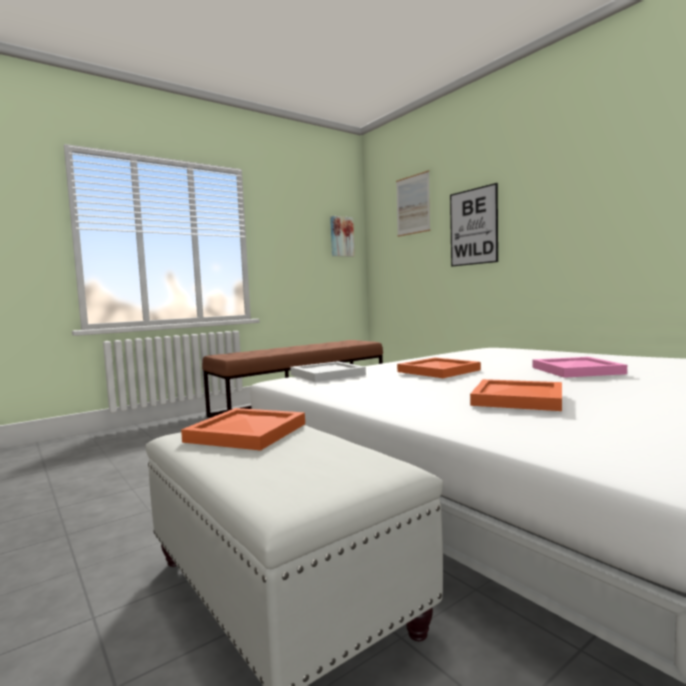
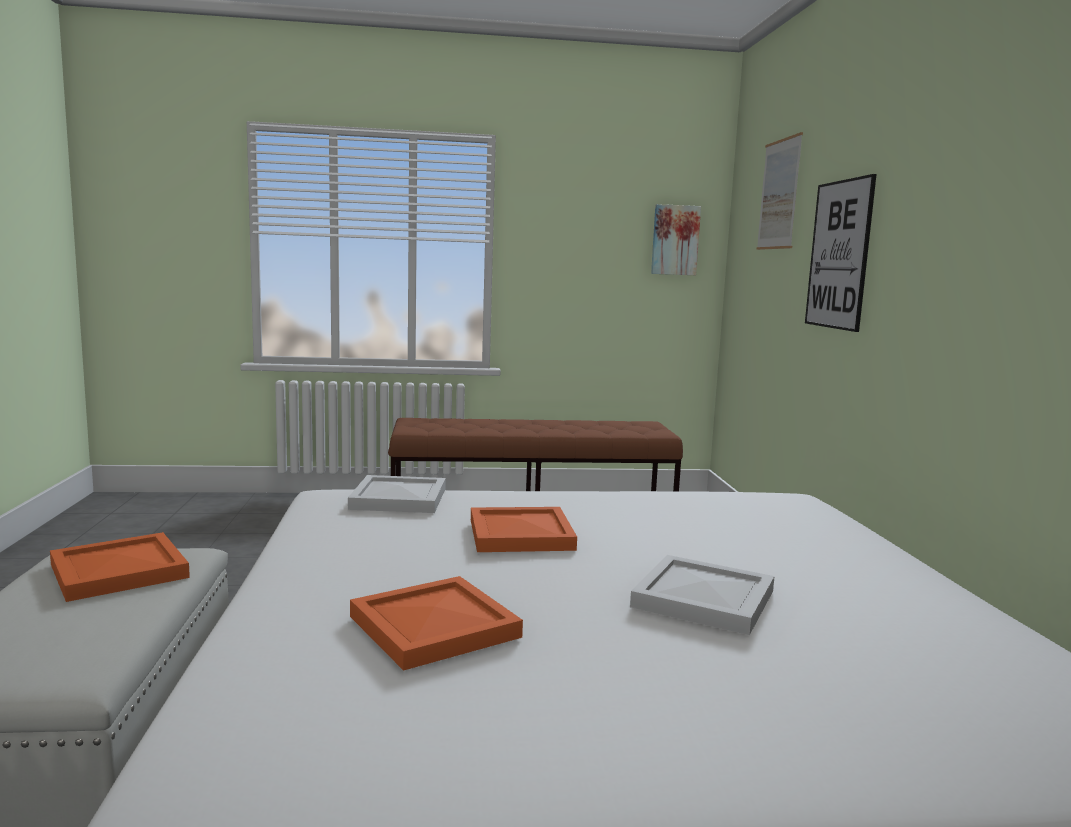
camera: 30 degrees right, 5 degrees up
pink tray [533,357,627,378] -> white tray [630,555,775,635]

